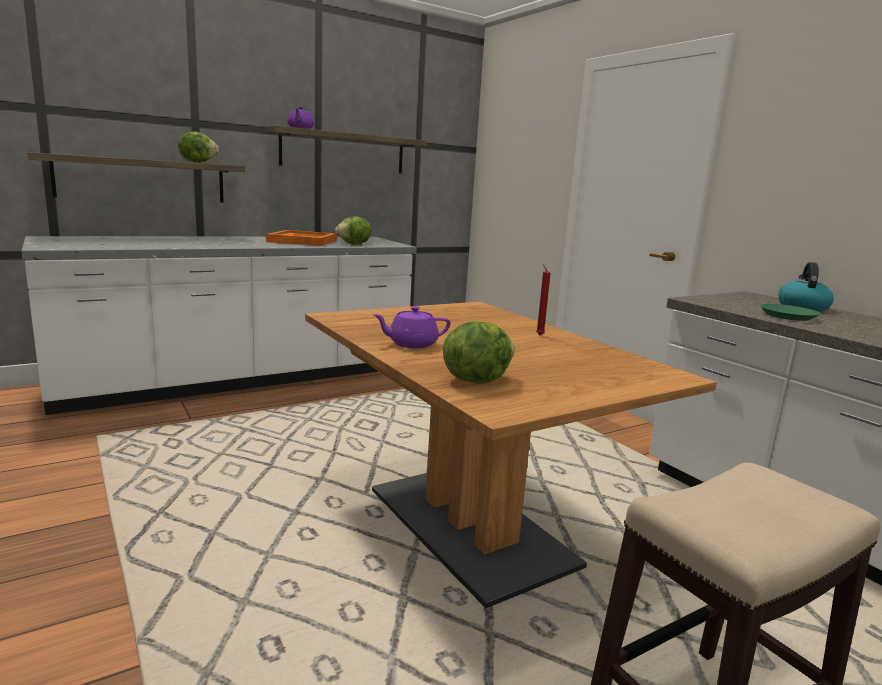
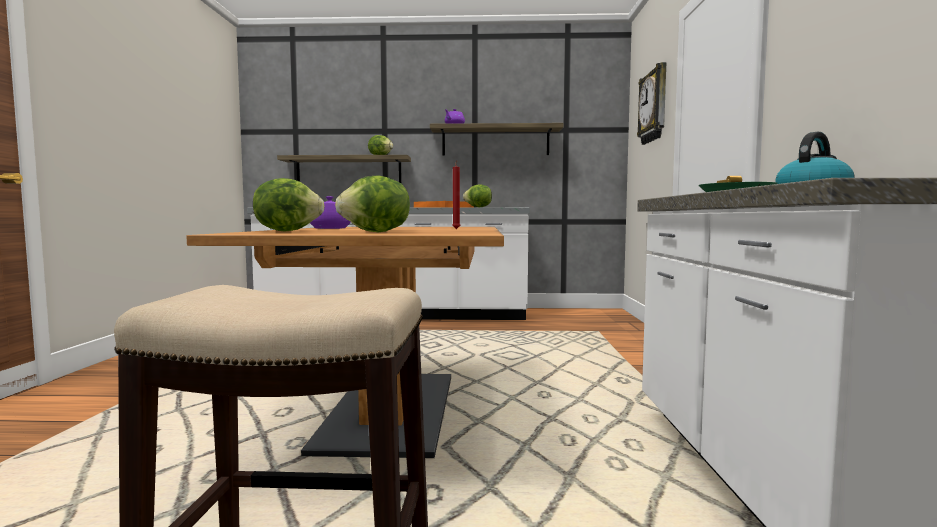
camera: 35 degrees right, 10 degrees down
none -> lettuce [335,175,410,232]
none -> wall clock [637,62,666,145]

